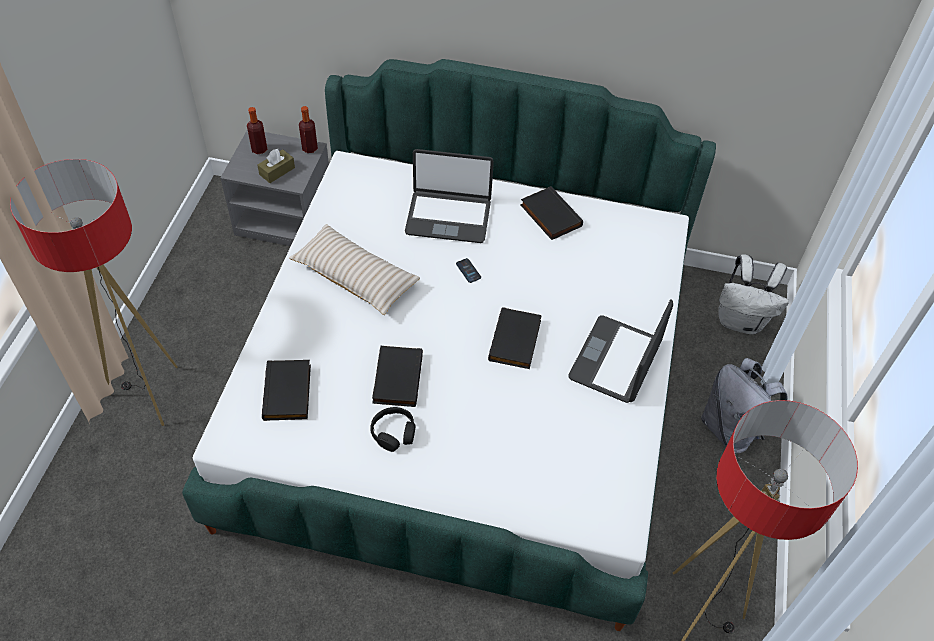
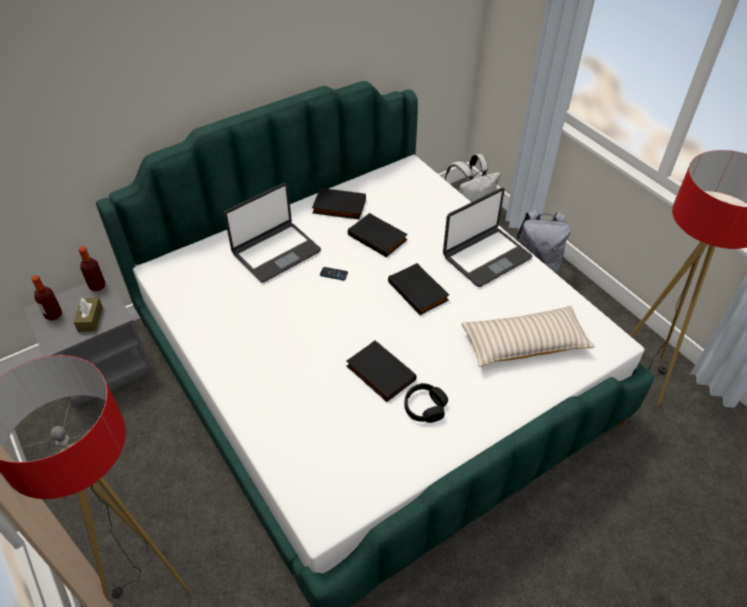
camera: 45 degrees left, 5 degrees down
black book [262,360,311,421] -> black book moved to [348,213,408,257]
beige pillow [289,224,420,315] -> beige pillow moved to [461,306,595,367]
laptop [569,299,673,403] -> laptop turned 105 degrees counterclockwise [443,188,533,287]

